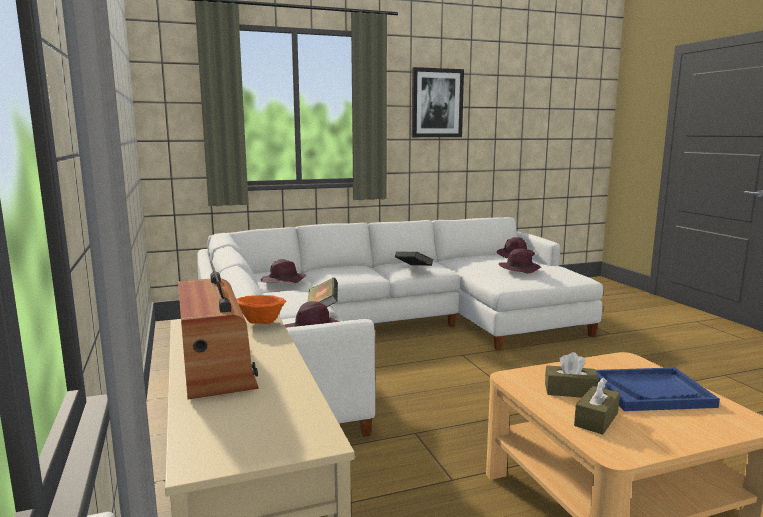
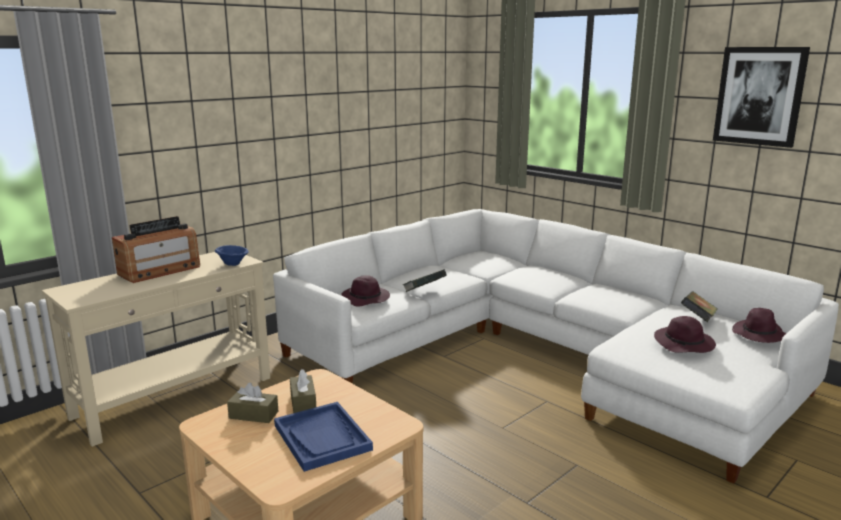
camera: 65 degrees right, 5 degrees up
orange bowl [237,295,286,324] -> blue bowl [215,245,249,266]
purple hat [261,259,306,283] -> none
book [395,251,434,266] -> book moved to [681,291,718,322]

